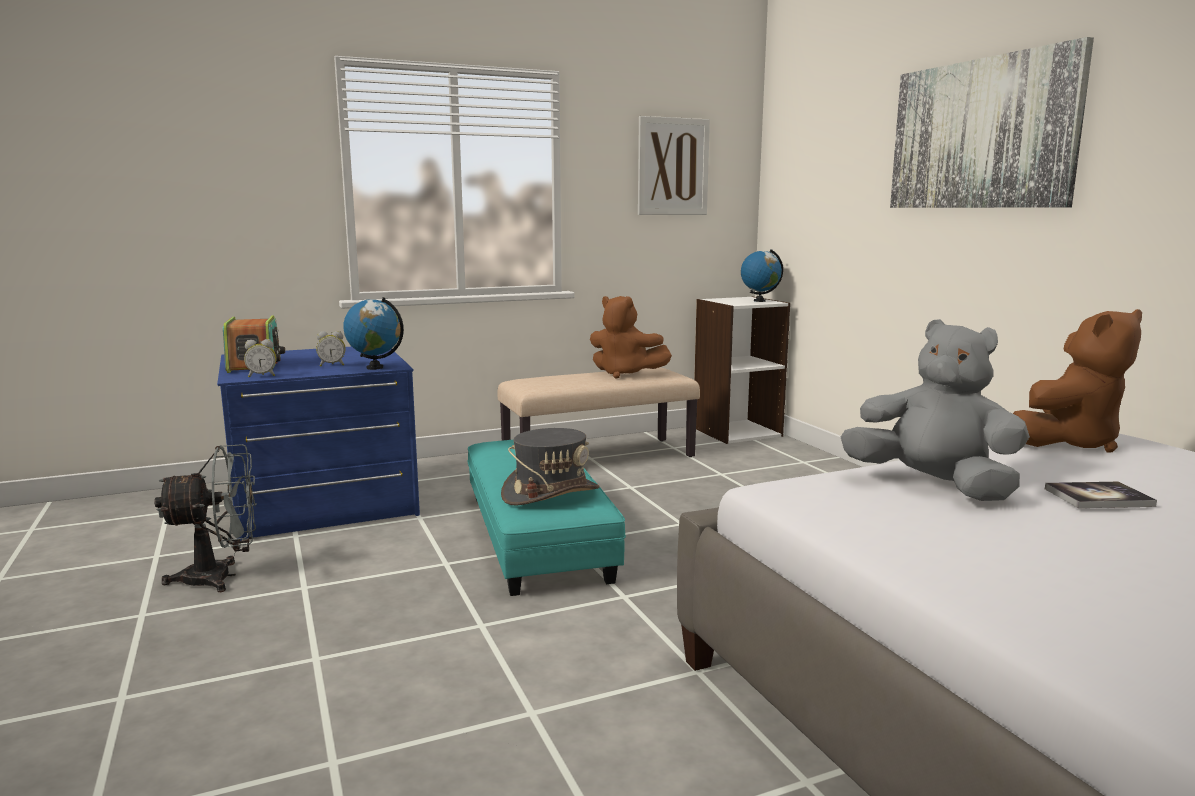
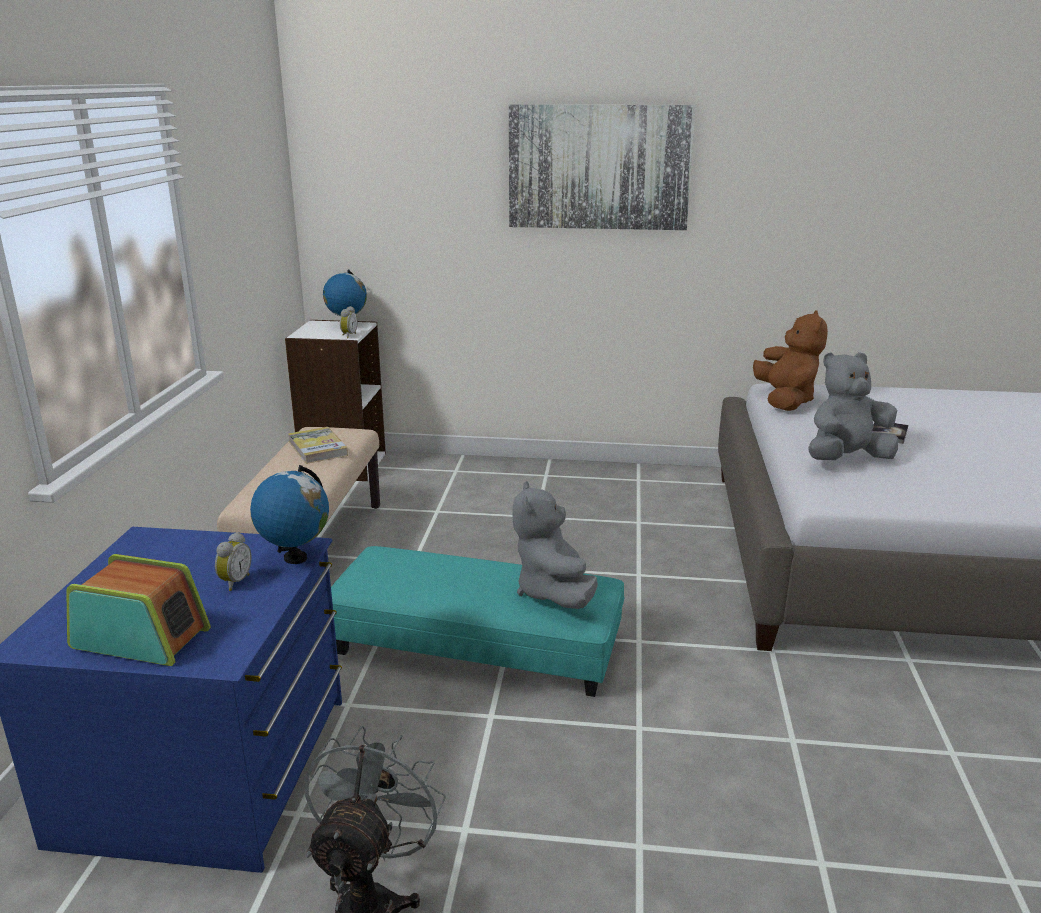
camera: 60 degrees left, 10 degrees up
alarm clock [244,339,276,378] -> alarm clock moved to [340,306,358,338]
grey hat [501,428,600,505] -> grey plush toy [512,481,598,609]
brown plush toy [590,296,672,379] -> book [288,427,348,464]
picture [638,116,710,215] -> none

